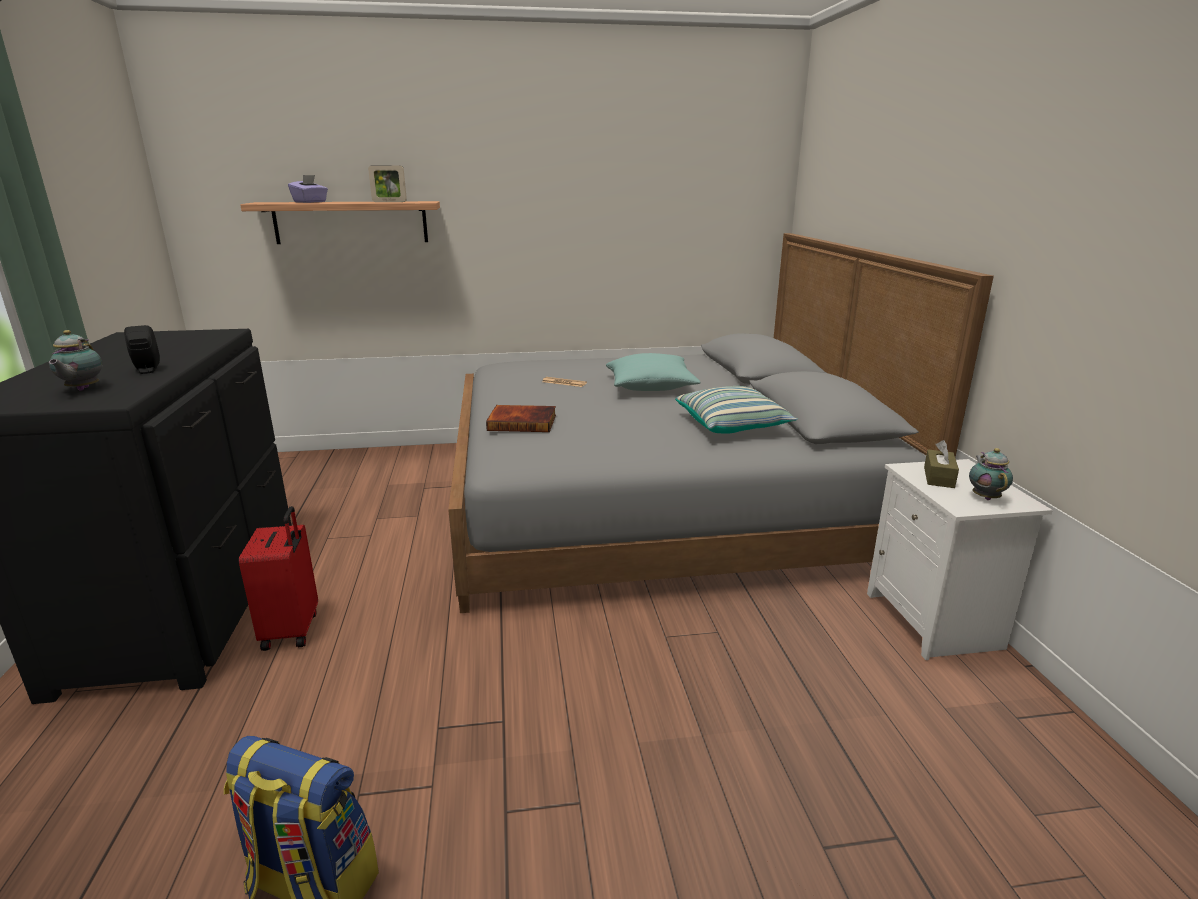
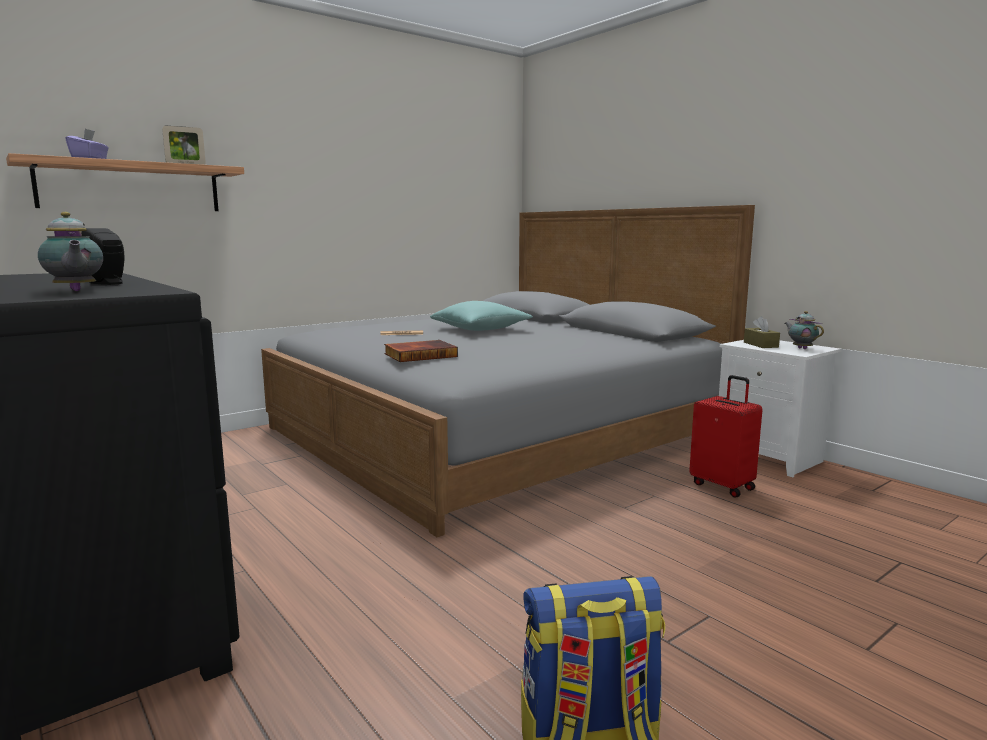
camera: 30 degrees left, 10 degrees down
red suitcase [239,506,318,651] -> red suitcase moved to [689,375,763,498]
pillow [675,386,798,434] -> none

